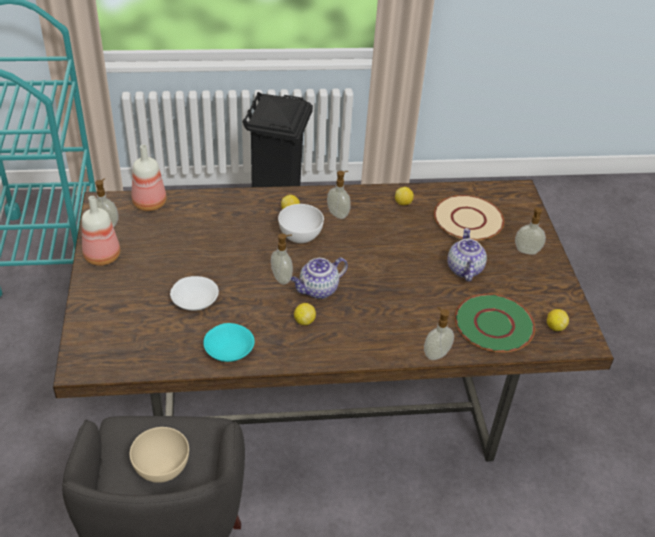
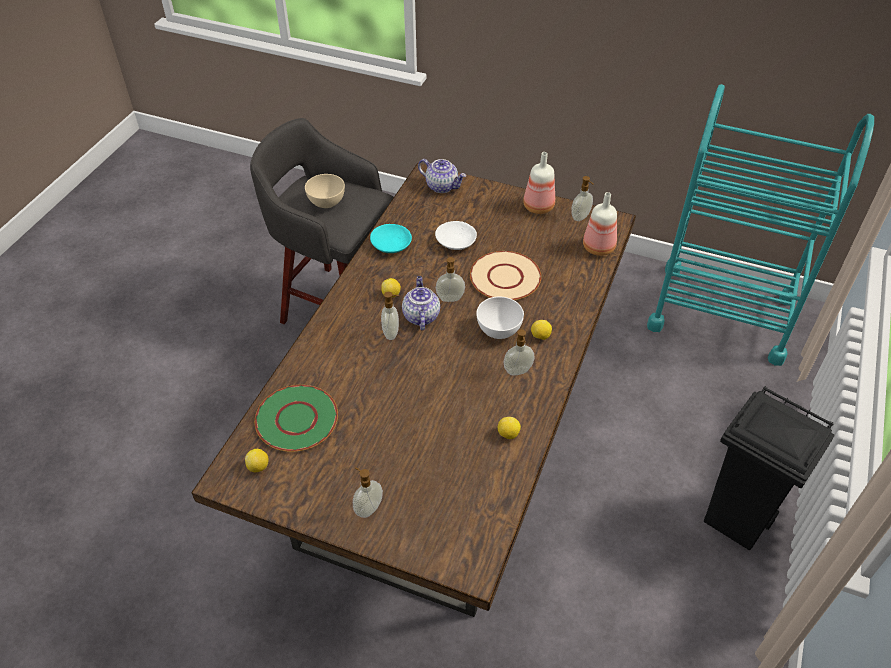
camera: 120 degrees right, 5 degrees up
soap dispenser [424,307,454,360] -> soap dispenser moved to [381,292,399,340]
beige plate [434,195,504,241] -> beige plate moved to [470,251,541,300]
teapot [447,228,487,282] -> teapot moved to [418,159,466,193]

